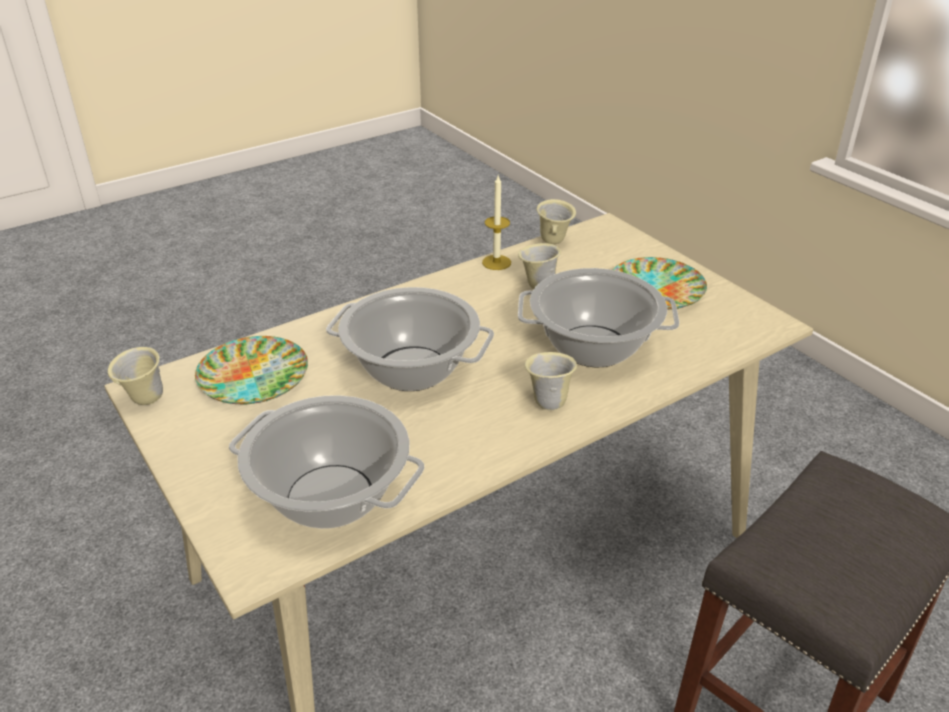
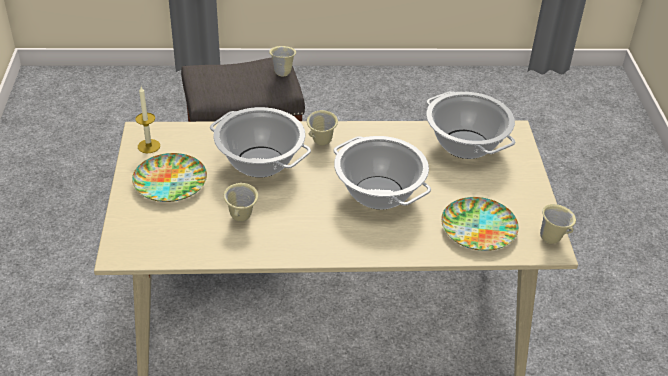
camera: 150 degrees left, 5 degrees up
candle [482,176,511,270] -> candle moved to [135,86,160,153]
beige mug [537,199,576,245] -> beige mug moved to [269,46,296,77]

